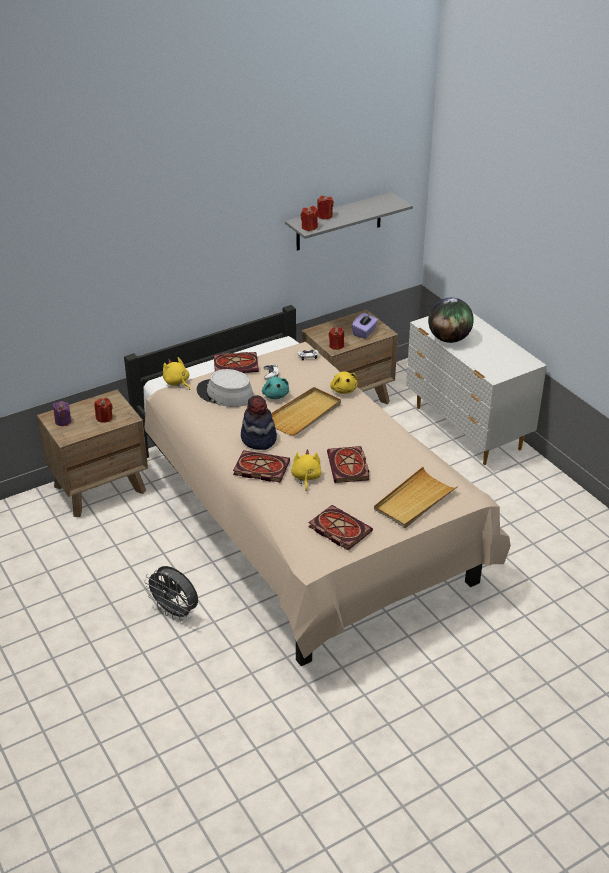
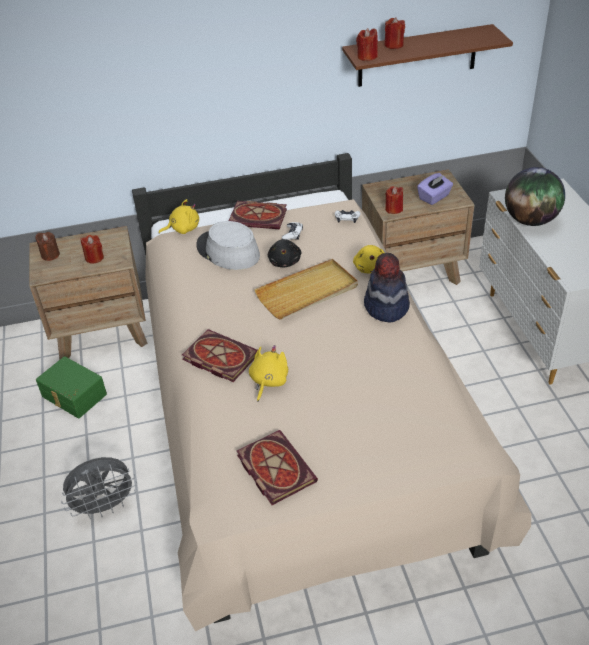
camera: 20 degrees right, 5 degrees up
purple candle [53,401,71,426] -> brown candle [35,232,60,261]
grey fan [144,566,198,621] -> grey fan turned 75 degrees counterclockwise [61,457,137,519]
yellow plush toy [163,357,190,390] -> yellow plush toy turned 90 degrees clockwise [158,199,199,234]
hat [241,395,277,450] -> hat moved to [364,253,410,323]
turquoise plush toy [262,377,289,399] -> black plush toy [268,239,301,267]
grey shelf [285,192,413,251] -> brown shelf [342,24,513,87]
book [327,446,370,483] -> none
beige tray [374,467,458,528] -> none
none -> green storage box [36,356,107,418]

